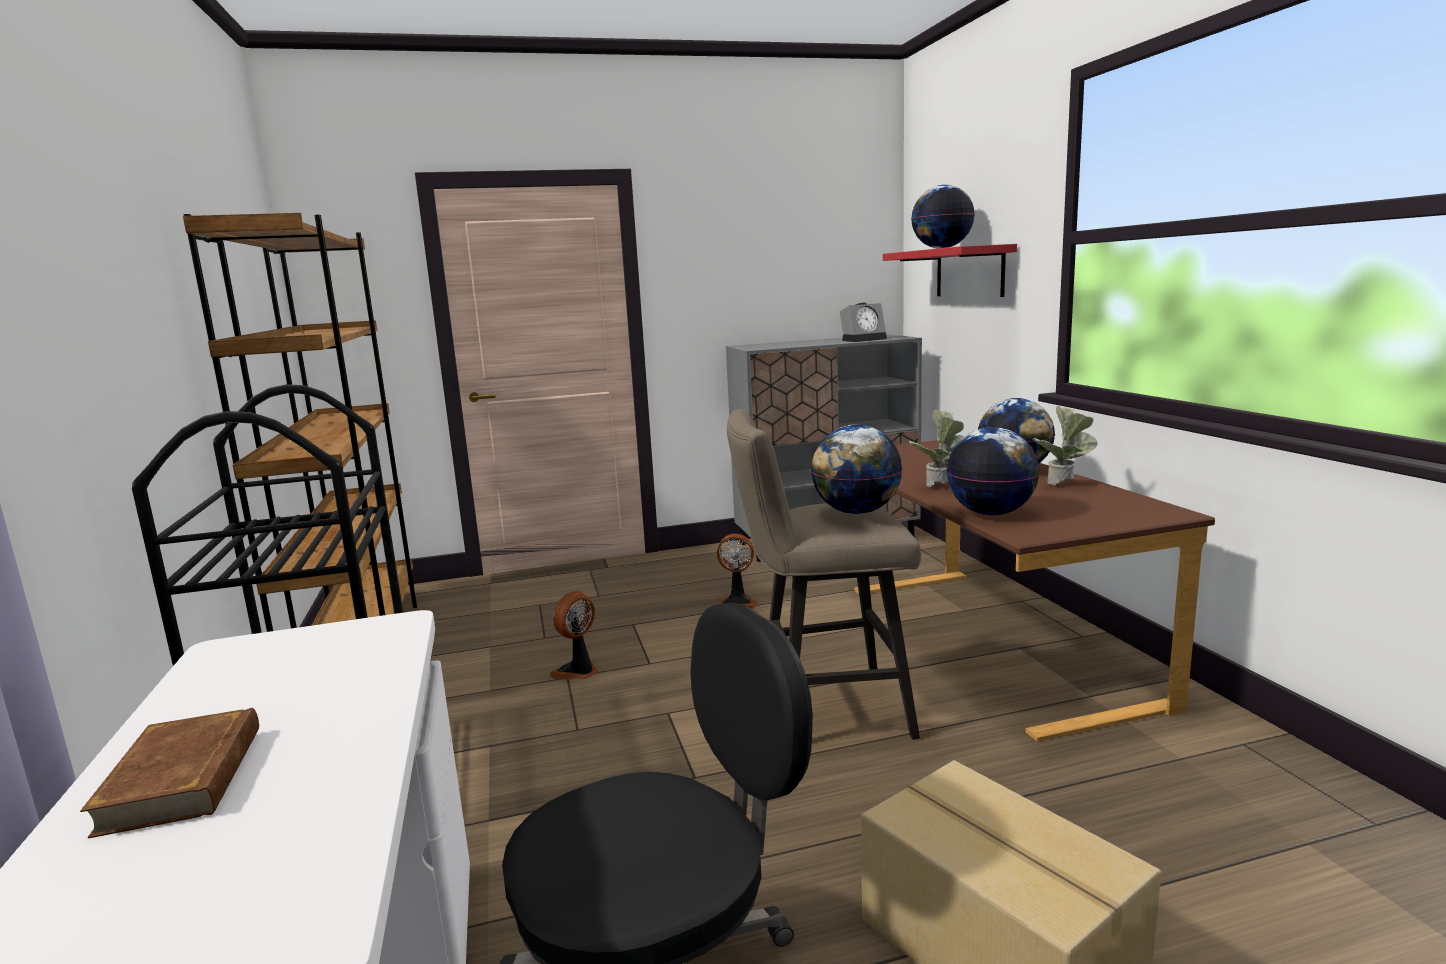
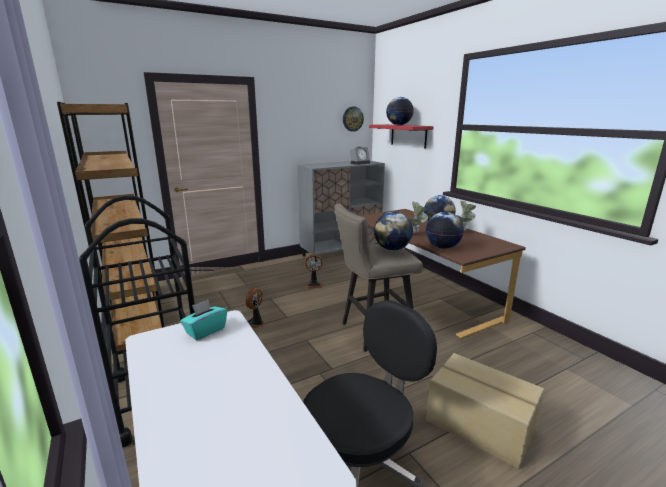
camera: 15 degrees left, 5 degrees up
brown book [80,708,259,838] -> none
none -> turquoise tissue box [180,300,227,340]
none -> wall clock [343,107,364,132]

